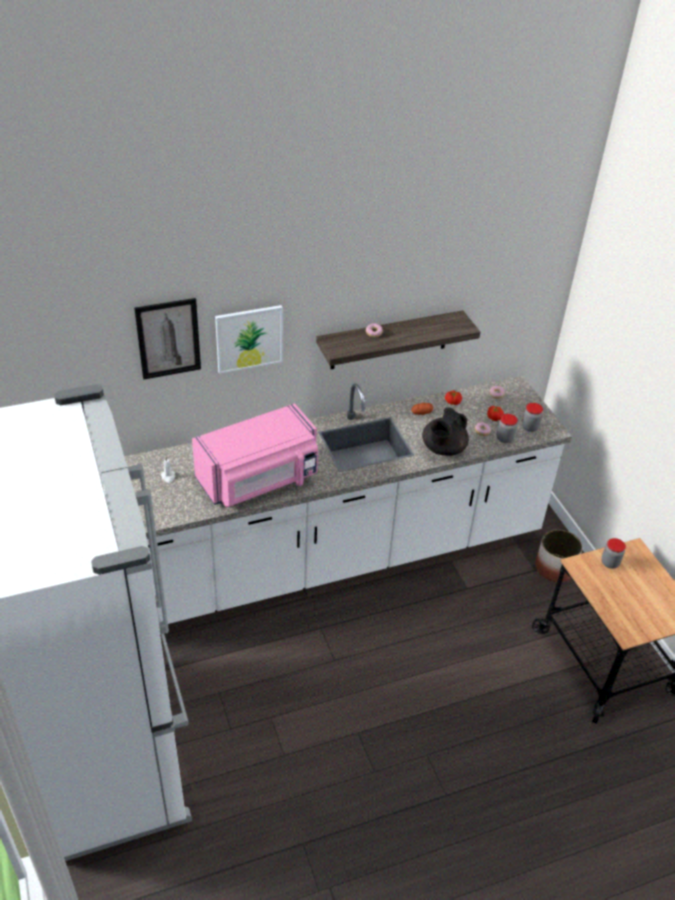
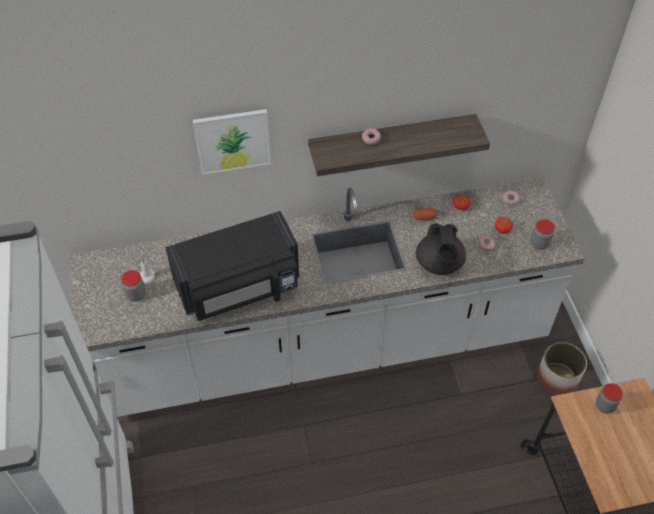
camera: 10 degrees right, 10 degrees up
picture [134,298,201,380] -> none
pink microwave [192,403,318,508] -> black microwave [165,211,299,321]
black teapot [422,407,469,456] -> black teapot turned 45 degrees counterclockwise [416,223,466,275]
jar [497,414,518,443] -> jar moved to [121,270,145,301]

